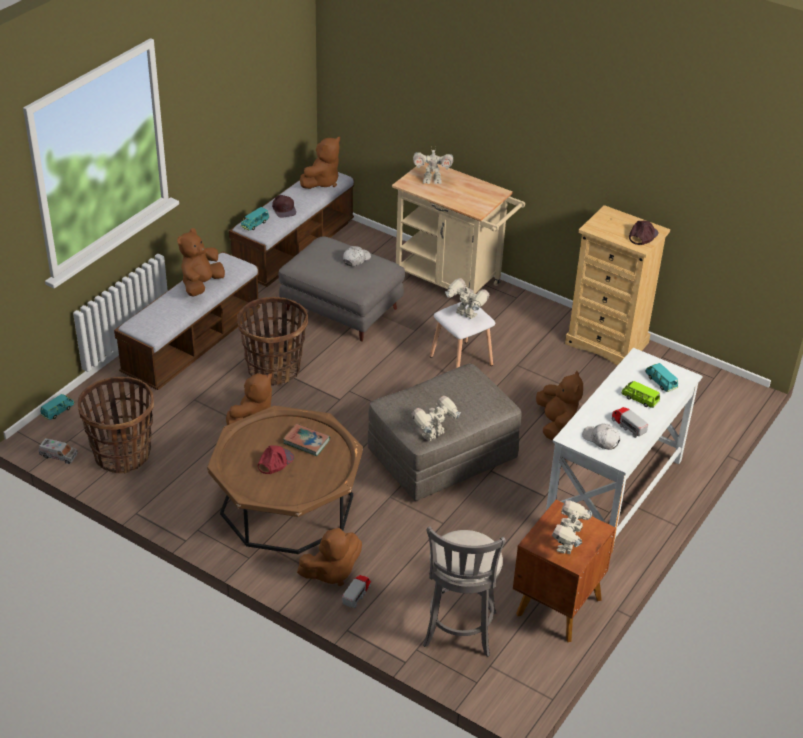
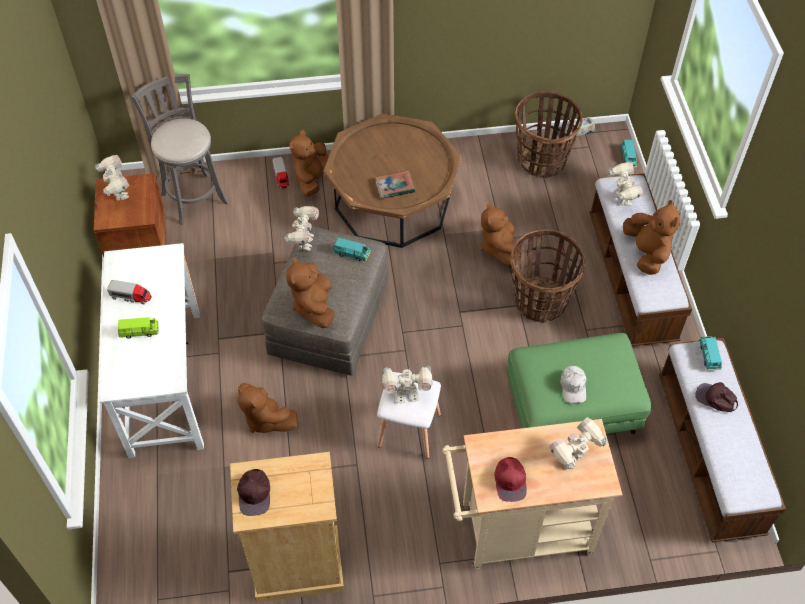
camera: 140 degrees right, 15 degrees up
red cap [258,445,294,474] -> red cap moved to [494,457,527,502]
grey ottoman [278,236,405,342] -> green ottoman [507,333,651,434]
brown plush toy [300,137,340,189] -> brown plush toy moved to [286,257,335,328]
white cap [582,424,620,450] -> none
turquoise toy car [645,363,678,392] -> turquoise toy car moved to [333,238,370,261]
none -> toy robot [608,162,643,206]

